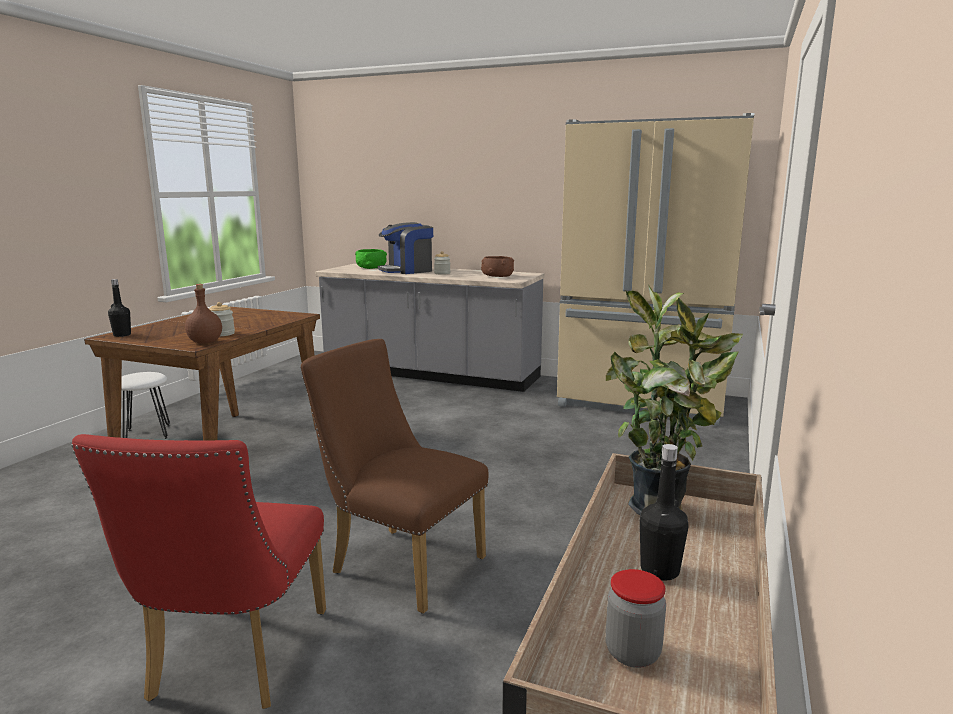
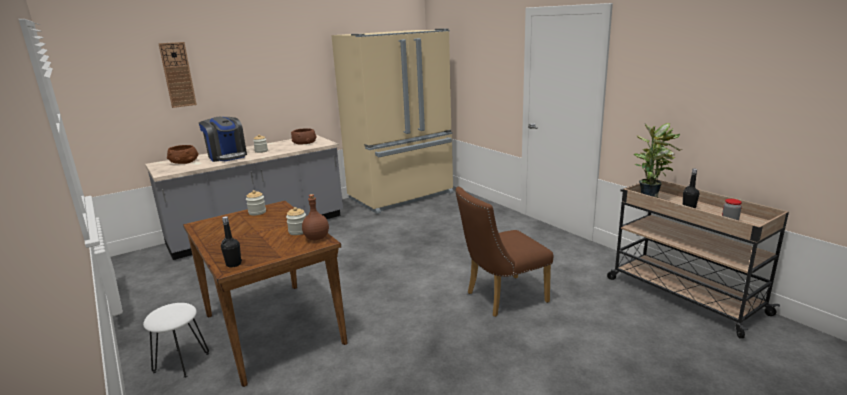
camera: 55 degrees left, 5 degrees up
red chair [71,434,326,709] -> none
green bowl [355,249,387,269] -> brown bowl [167,145,199,164]
coffee machine [378,222,433,274] -> coffee machine turned 45 degrees counterclockwise [199,117,247,162]
none -> wall clock [158,42,197,108]
none -> jar [246,190,266,216]

